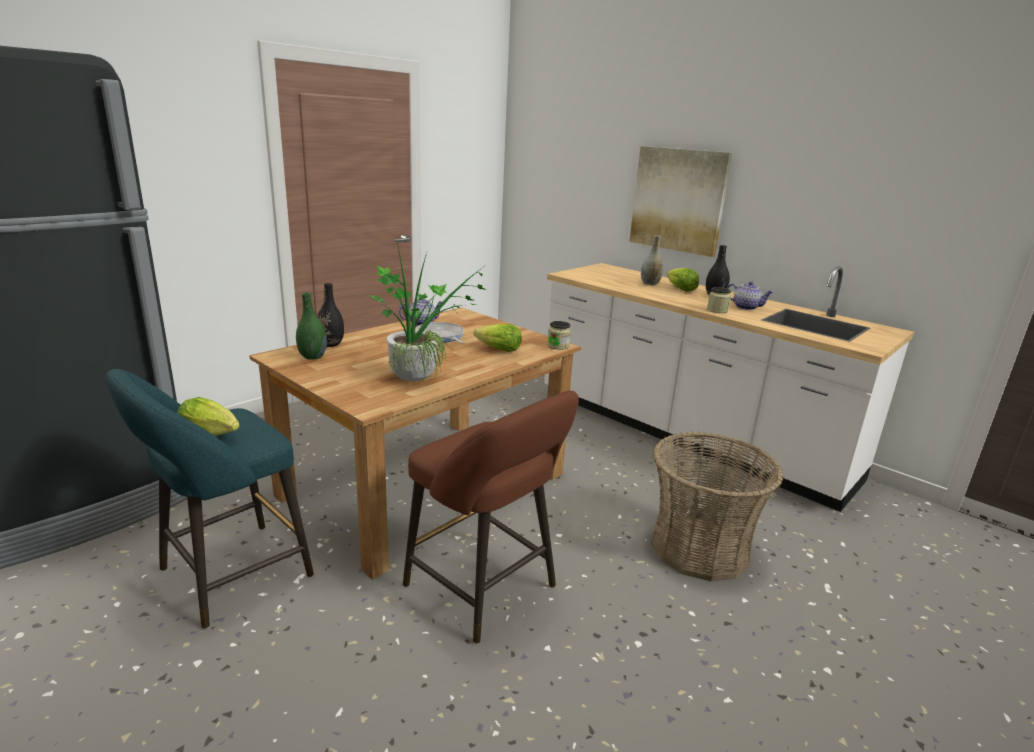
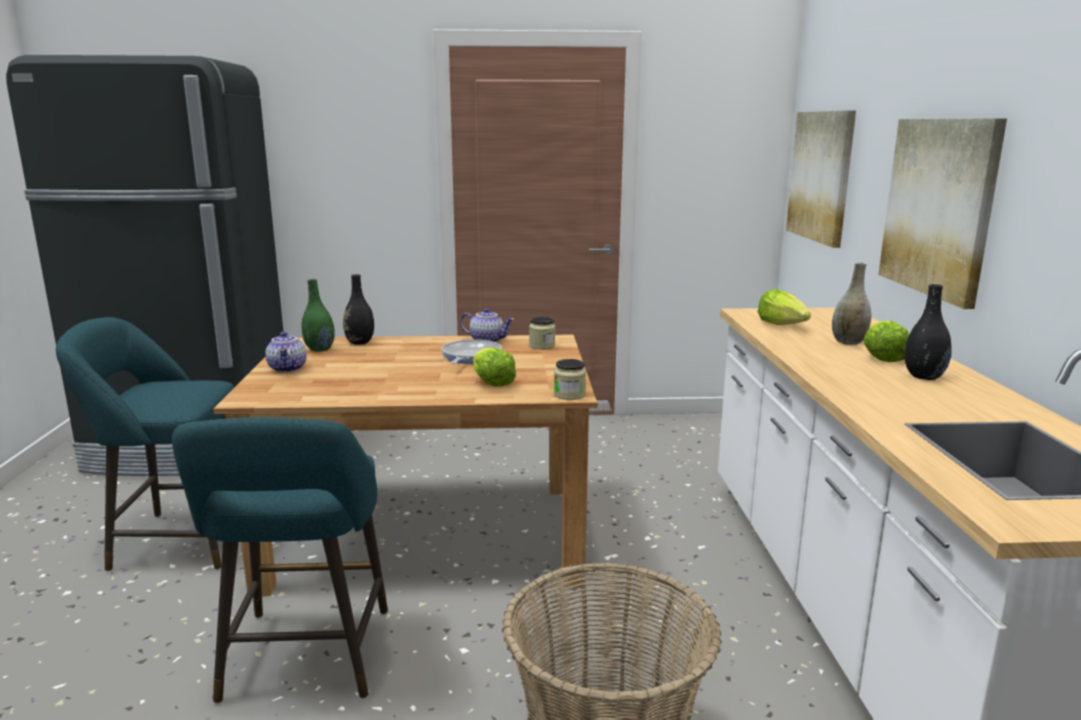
camera: 45 degrees right, 5 degrees down
lettuce [177,397,240,436] -> lettuce moved to [758,289,811,325]
potted plant [367,238,487,381] -> none
brown stool [403,391,579,644] -> turquoise stool [172,417,388,704]
jar [707,287,731,313] -> jar moved to [529,317,555,349]
teapot [727,281,774,310] -> teapot moved to [265,332,307,373]
none -> picture [786,110,856,248]

